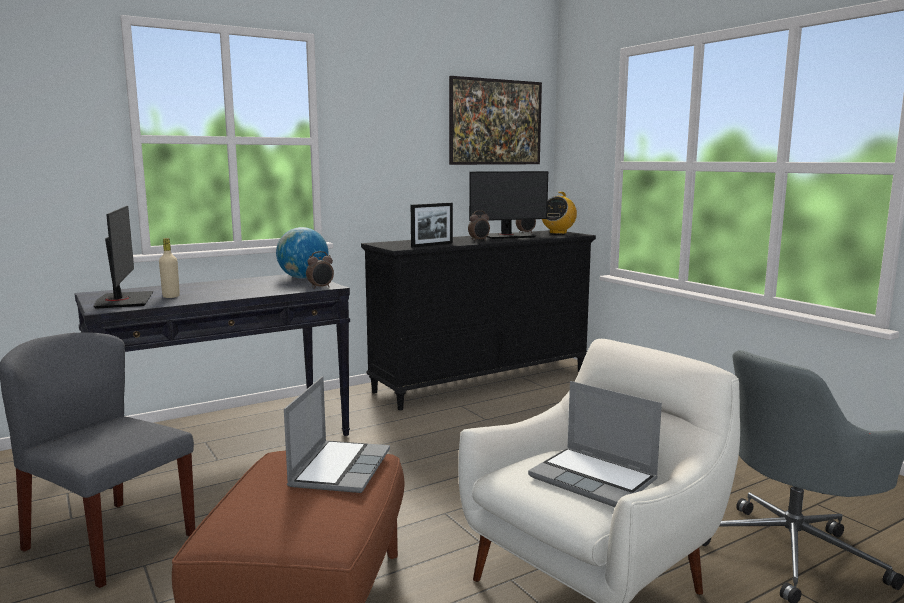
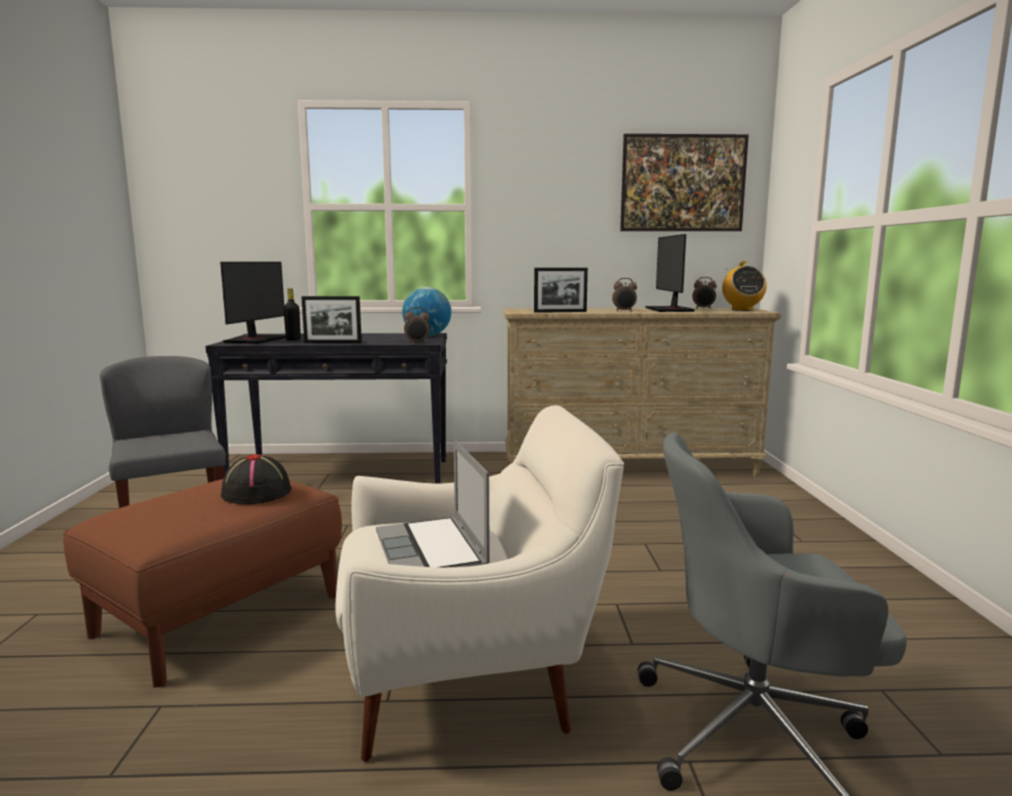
camera: 30 degrees right, 0 degrees up
beige bottle [159,238,180,298] -> black bottle [284,288,301,341]
laptop [284,376,390,493] -> black hat [221,454,292,505]
black dresser [361,230,596,410] -> beige dresser [503,308,781,477]
monitor [469,171,548,239] -> monitor turned 75 degrees clockwise [645,234,695,312]
radio [542,192,577,234] -> radio turned 60 degrees counterclockwise [722,261,767,311]
none -> picture frame [301,296,362,343]

